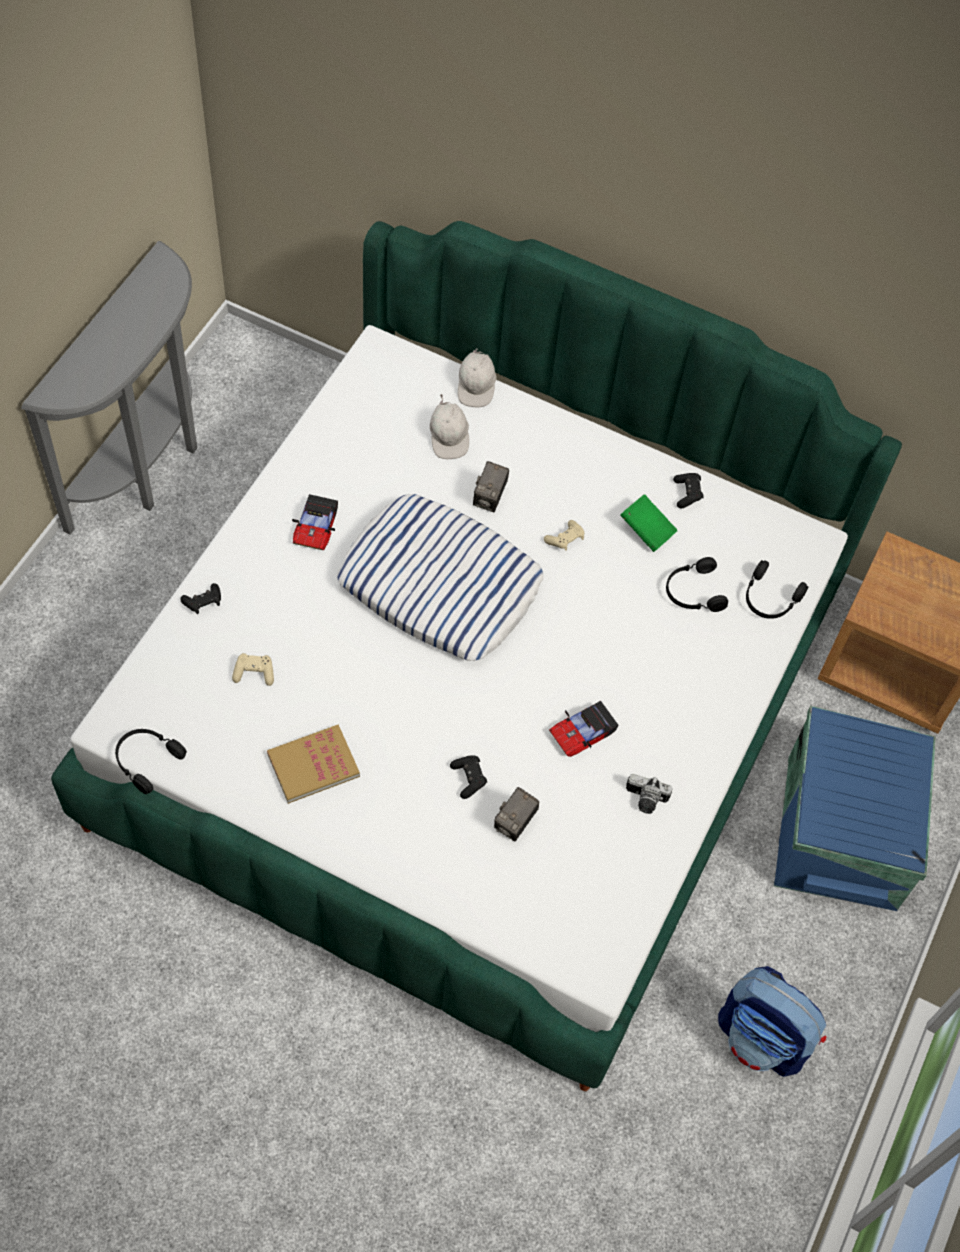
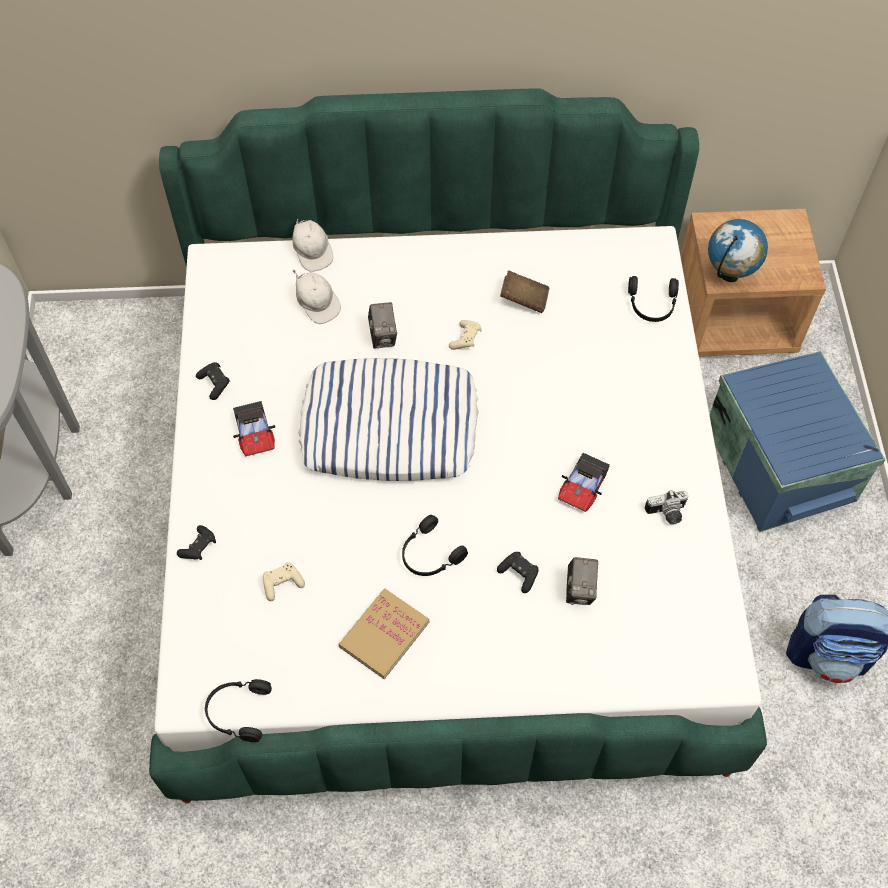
camera: 25 degrees left, 0 degrees up
green book [620,494,677,552] -> brown book [500,270,549,313]
black headphones [666,557,728,612] -> black headphones moved to [402,515,468,576]
black game controller [673,473,703,508] -> black game controller moved to [196,362,230,400]
none -> globe [708,219,768,282]

